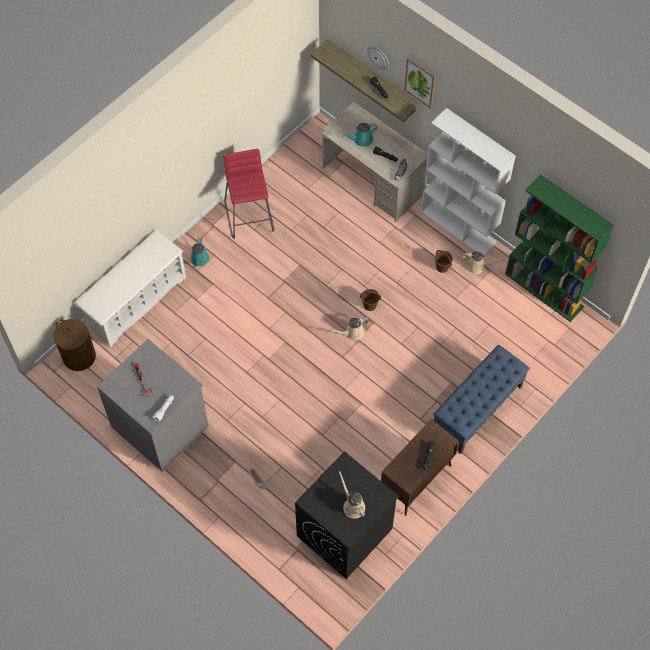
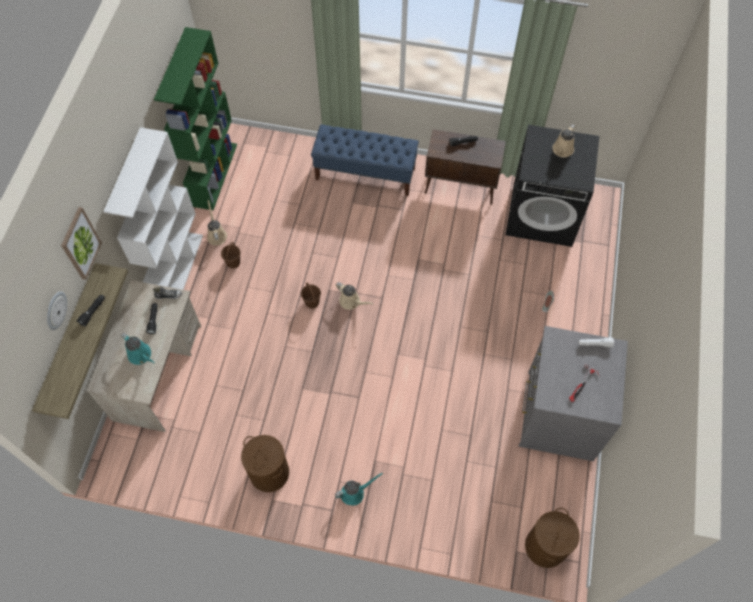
camera: 120 degrees left, 0 degrees up
white shoe rack [75,230,186,347] -> none
red stool [224,149,274,239] -> brown laundry basket [241,435,289,492]

